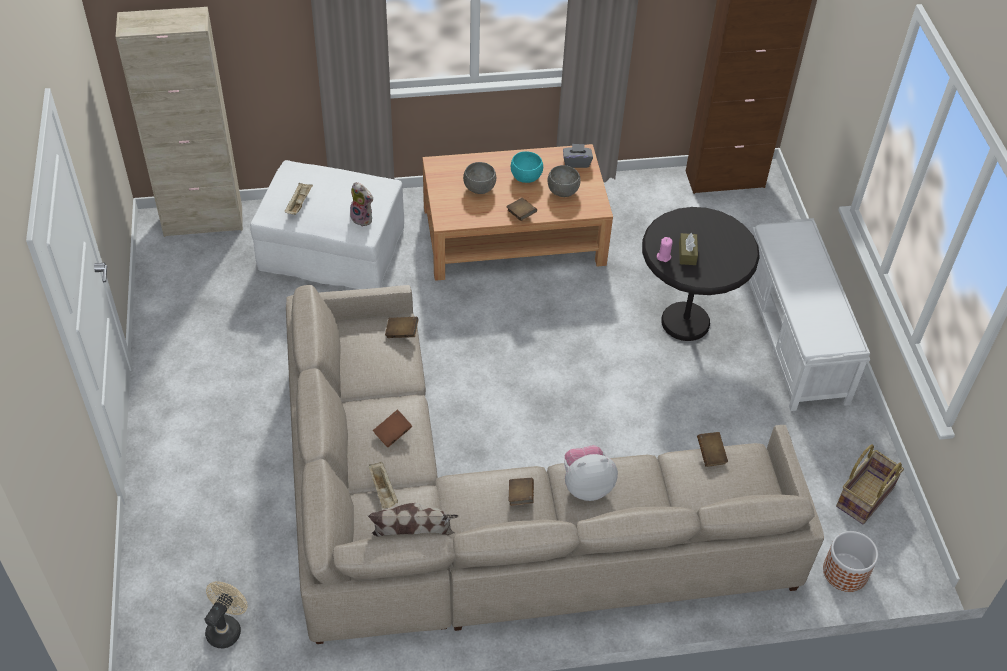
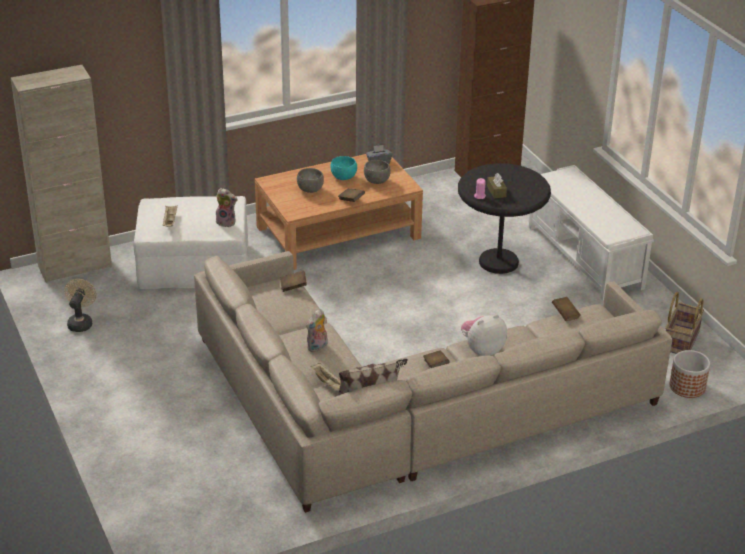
camera: 15 degrees left, 15 degrees down
beige fan [204,581,248,648] -> beige fan moved to [65,279,96,332]
brown book [373,410,412,447] -> plush toy [306,309,328,352]

